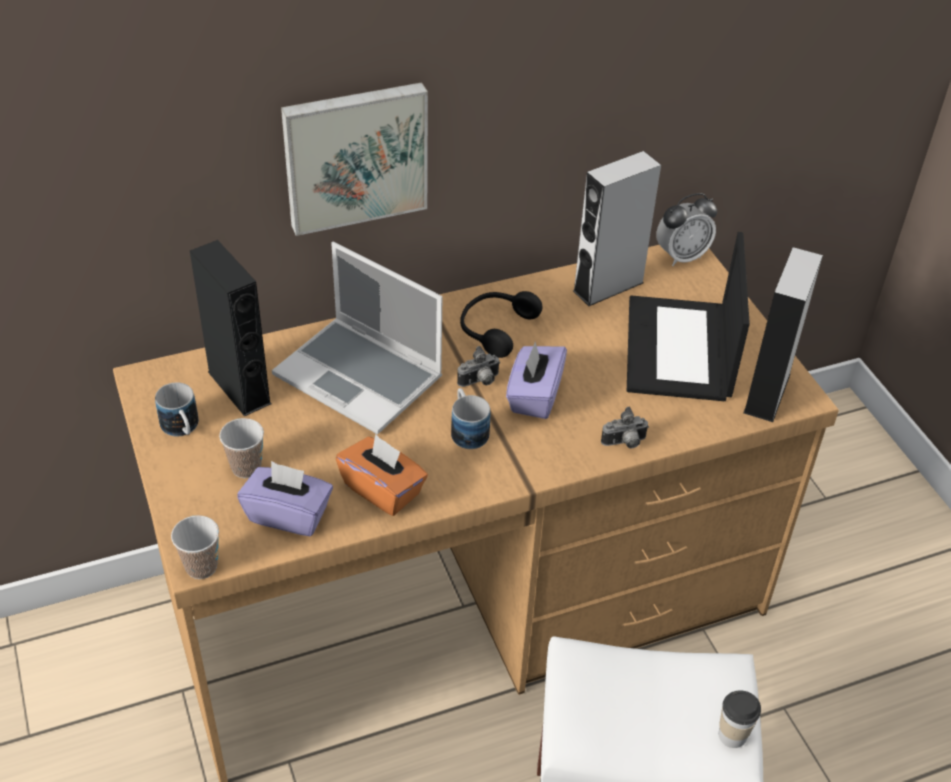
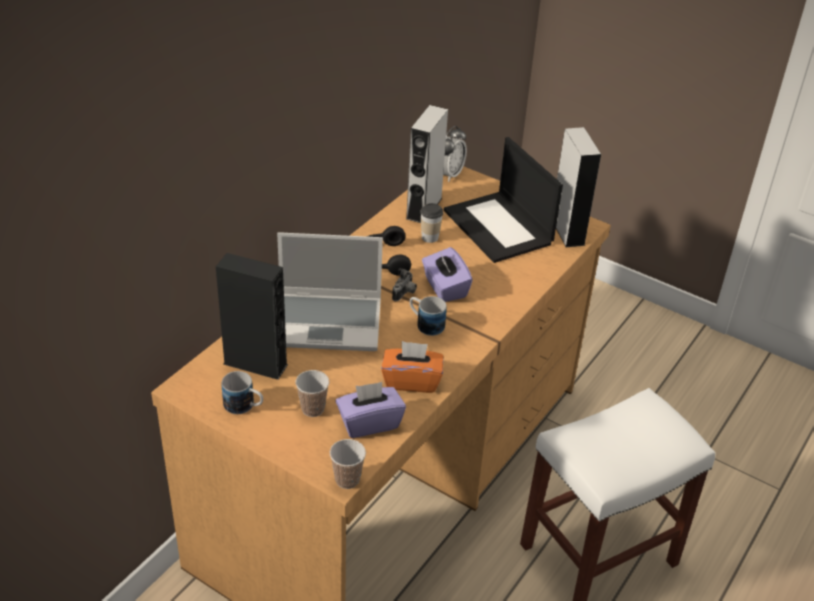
camera: 35 degrees left, 5 degrees down
picture [281,82,428,236] -> none
camera [601,407,649,448] -> none
cup [719,690,761,748] -> cup moved to [420,203,443,243]

